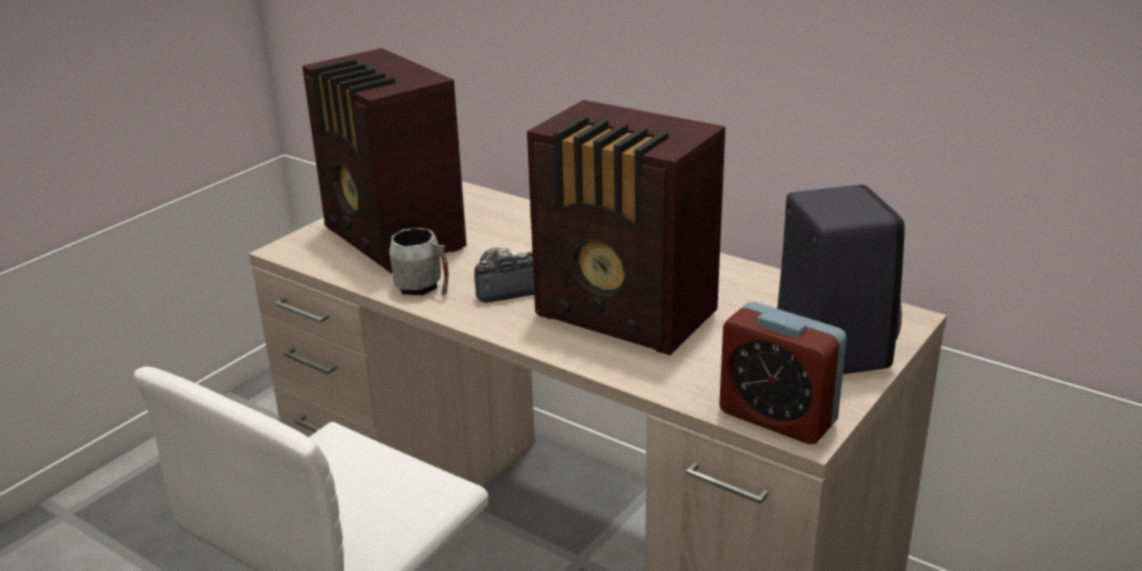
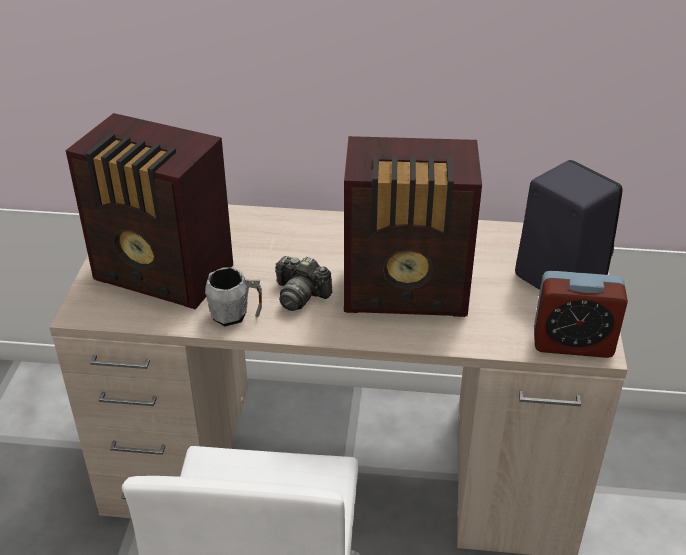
camera: 30 degrees left, 10 degrees up
camera [474,248,534,303] -> camera turned 105 degrees counterclockwise [275,256,332,311]

